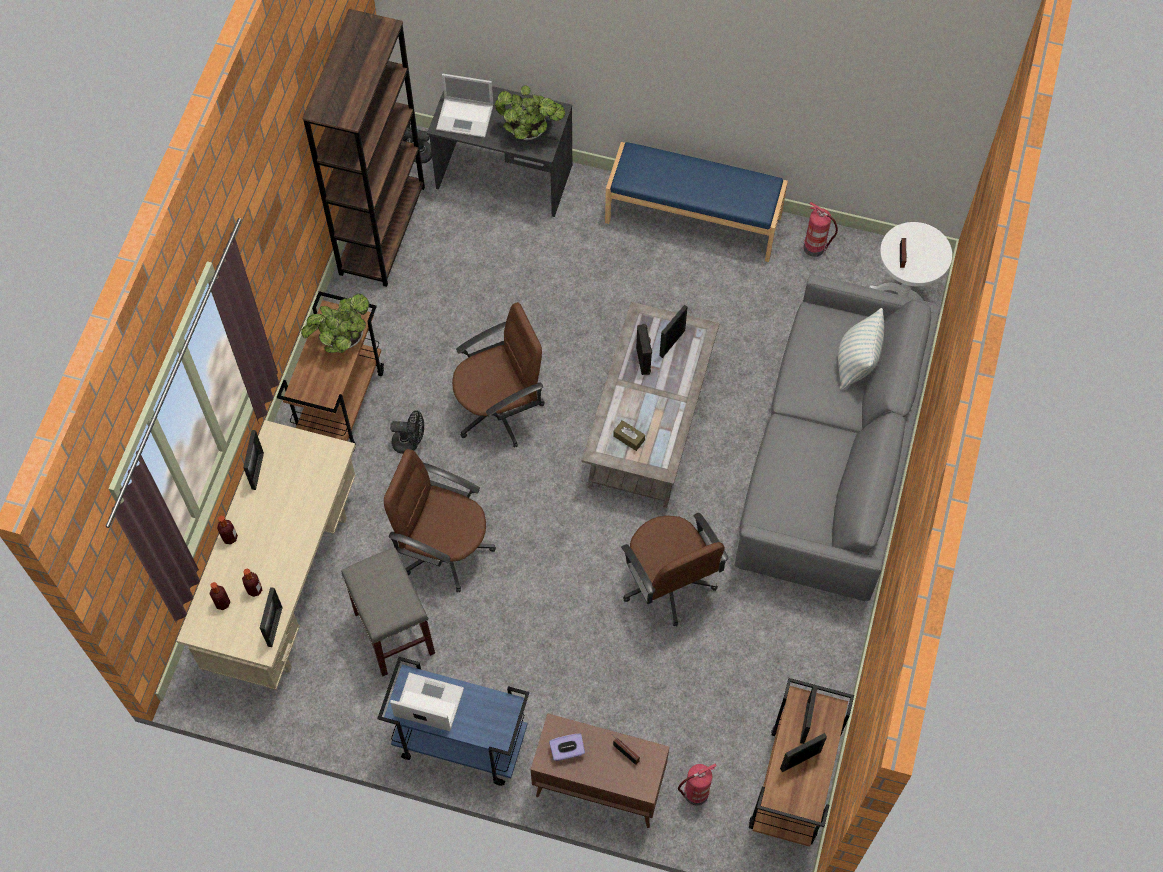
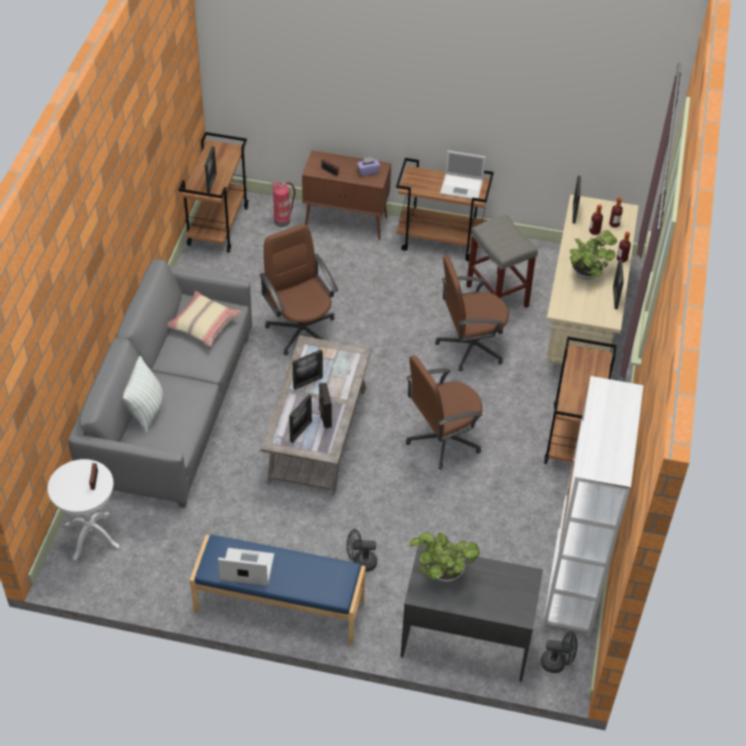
camera: 175 degrees right, 15 degrees down
potted plant [301,294,370,353] -> potted plant moved to [570,230,617,280]
brown bookcase [302,9,425,287] -> white bookcase [542,376,643,637]
blue cart [377,657,529,786] -> brown cart [396,158,494,262]
brown office chair [384,449,496,592] -> brown office chair turned 150 degrees clockwise [435,256,509,372]
black fan [390,410,424,454] -> black fan moved to [347,529,377,572]
laptop [436,74,493,138] -> laptop moved to [218,548,274,586]
brown tissue box [613,420,645,451] -> none
picture frame [780,733,827,772] -> picture frame moved to [293,350,323,390]
fire extinguisher [804,202,838,257] -> none
none -> beige pillow [167,291,241,347]

